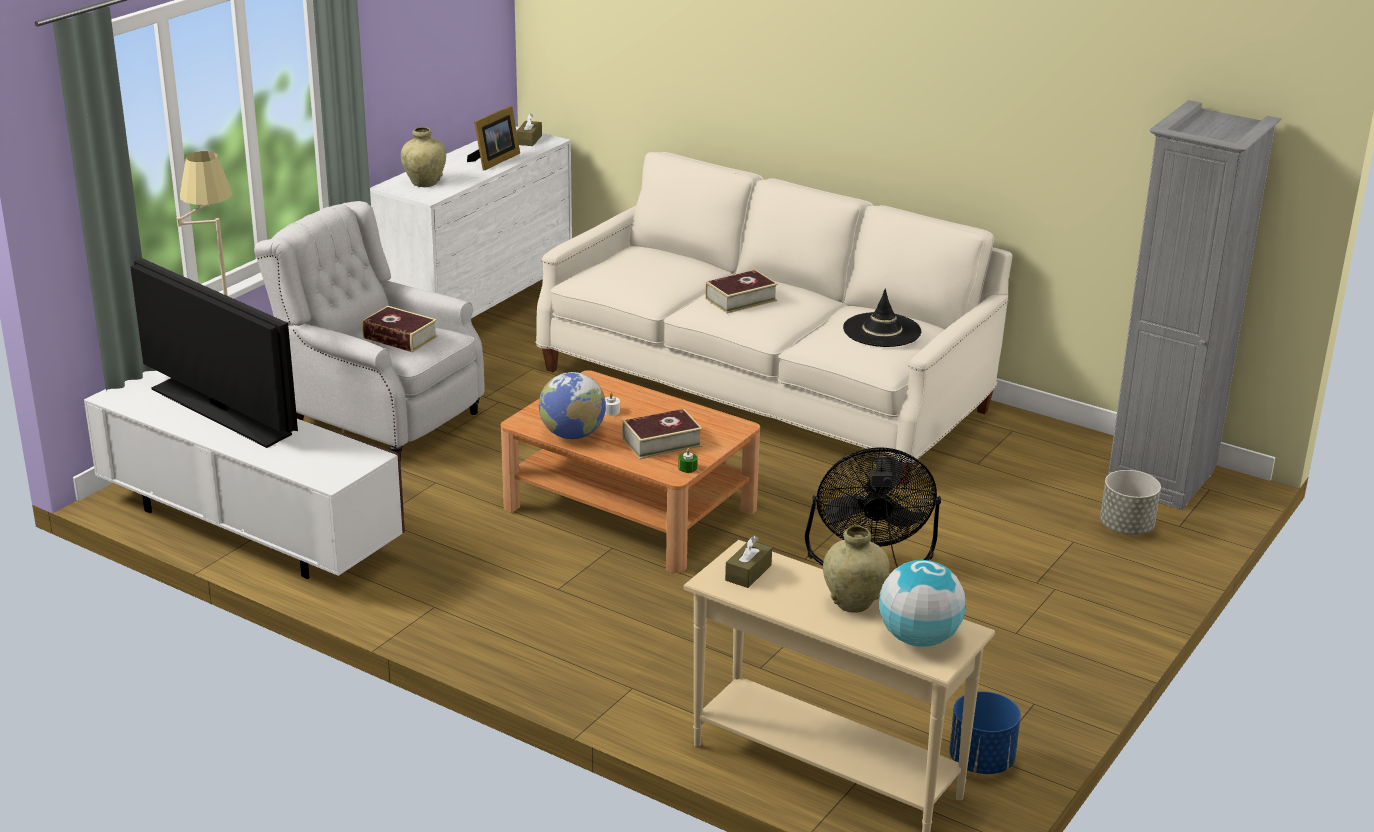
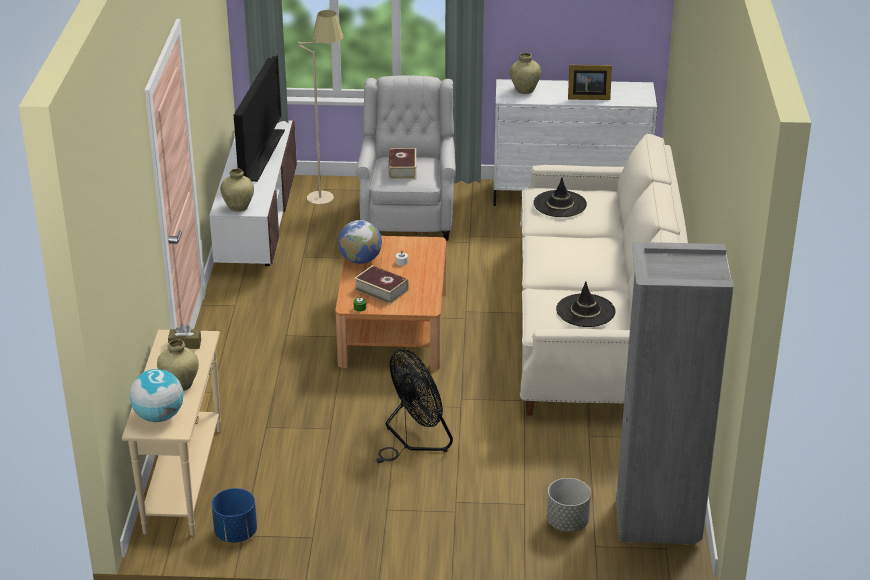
camera: 60 degrees right, 5 degrees up
brown tissue box [517,113,542,146] -> none
book [705,270,778,314] -> none
none -> beige vase [220,169,254,212]
none -> black hat [534,177,587,217]

